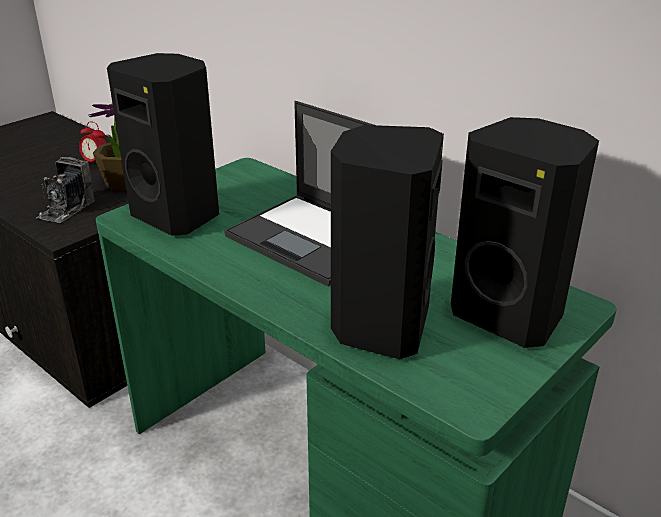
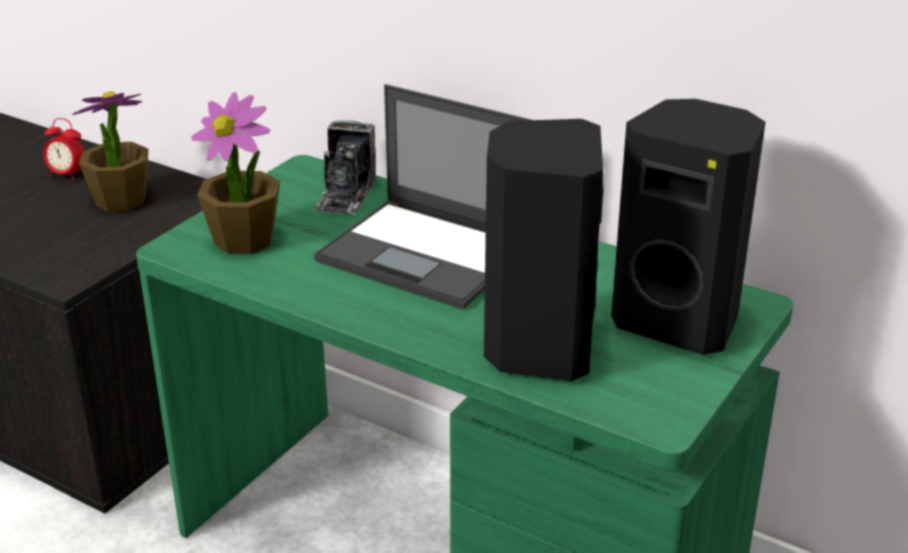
camera: 10 degrees left, 0 degrees up
camera [36,157,94,223] -> camera moved to [314,120,376,215]
black speaker [107,53,219,236] -> potted plant [191,92,280,254]

